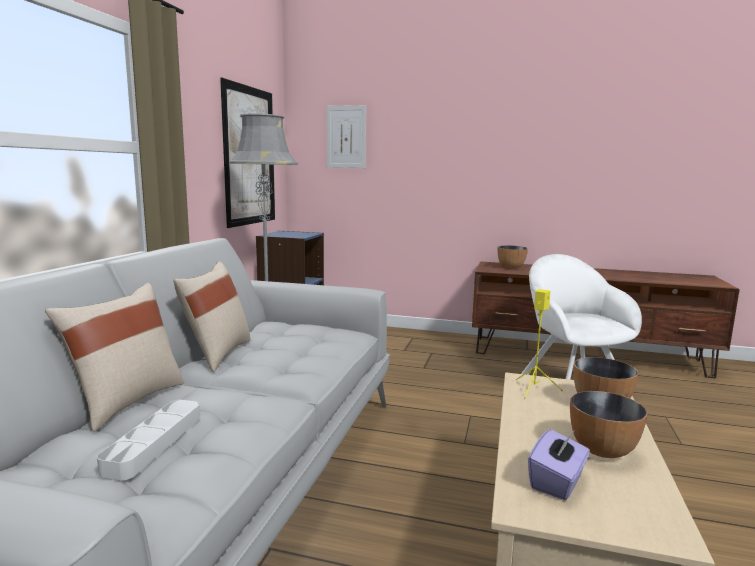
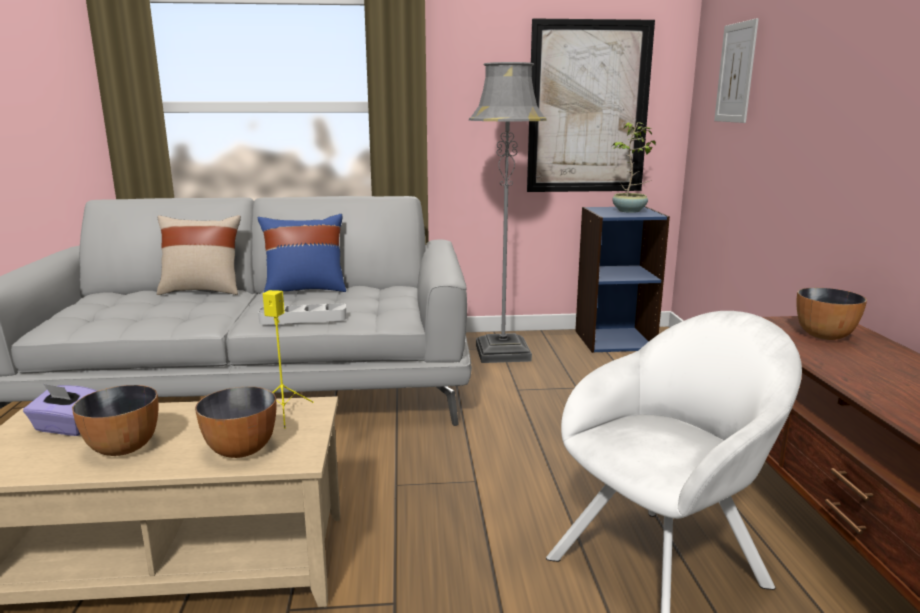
camera: 70 degrees right, 5 degrees up
grey tray [97,400,200,480] -> grey tray moved to [258,303,347,324]
beige pillow [173,261,251,372] -> blue pillow [258,214,346,293]
none -> potted plant [612,122,656,213]

